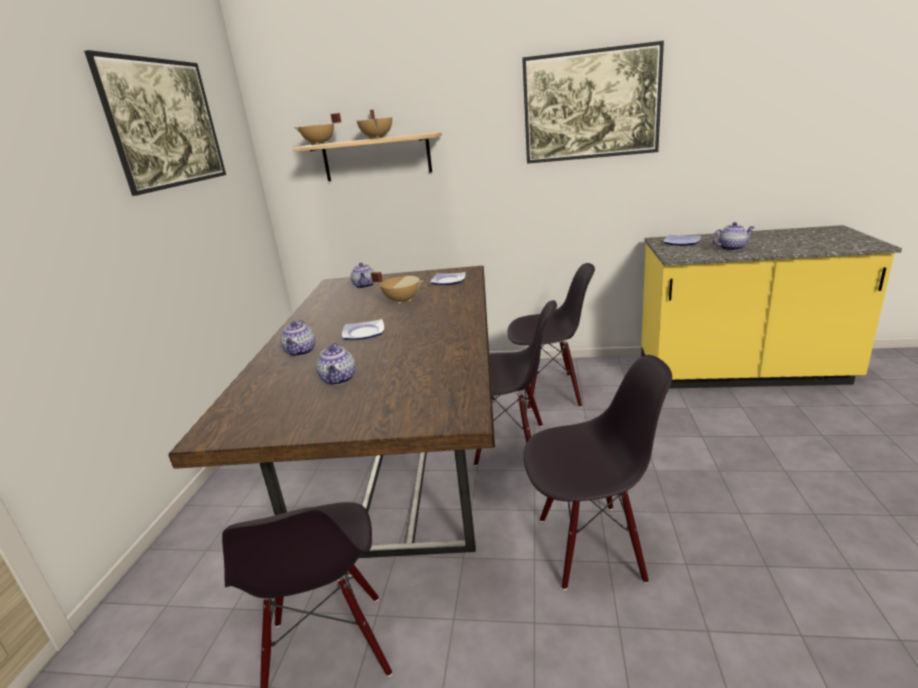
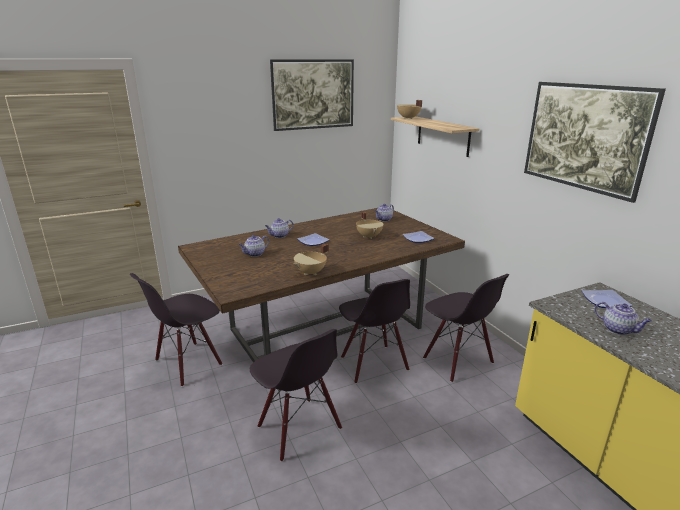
camera: 55 degrees right, 0 degrees up
beige cooking pot [357,110,393,139] -> beige cooking pot moved to [294,243,329,275]

